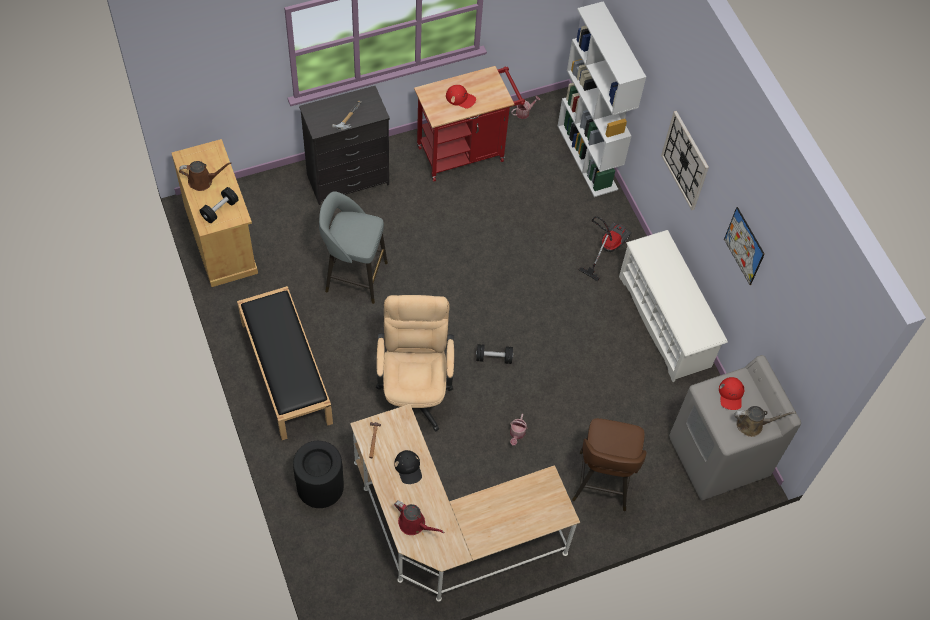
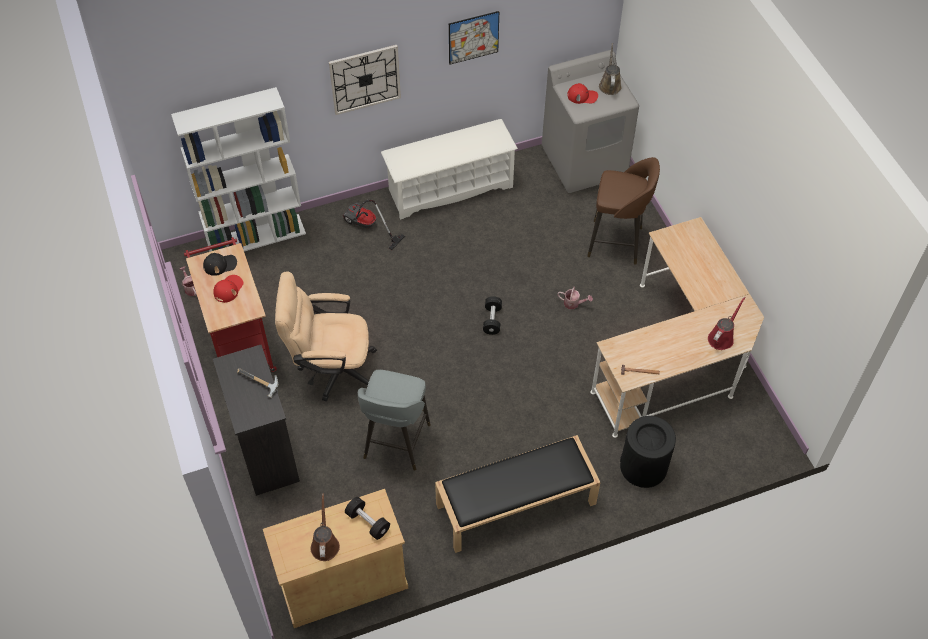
camera: 85 degrees left, 5 degrees down
beige office chair [376,295,454,432] -> beige office chair moved to [275,271,377,402]
black cap [394,450,422,484] -> black cap moved to [203,253,237,276]

